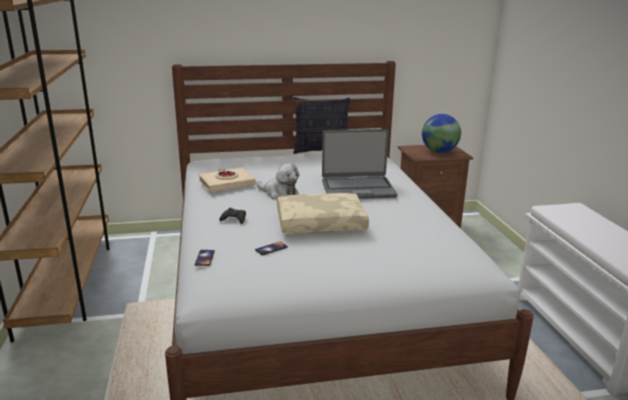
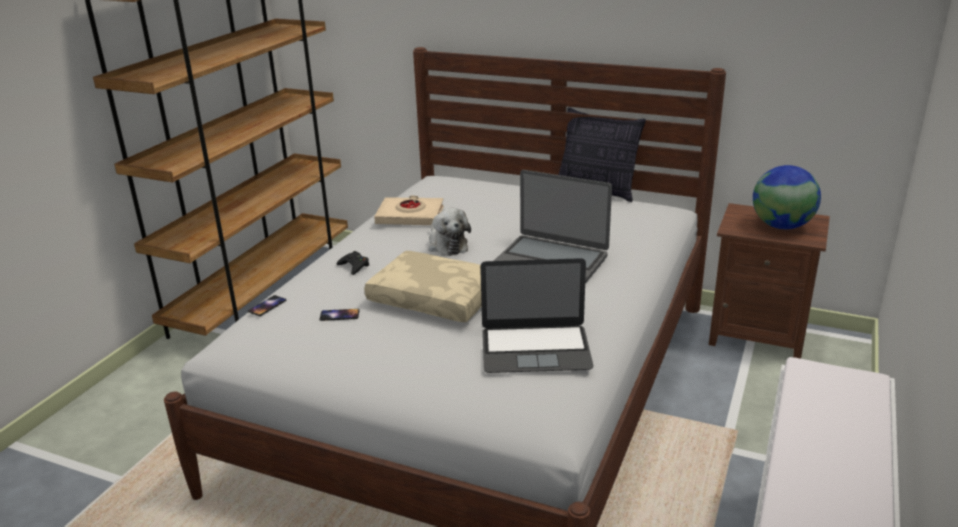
camera: 35 degrees right, 5 degrees up
none -> laptop [480,258,594,373]

